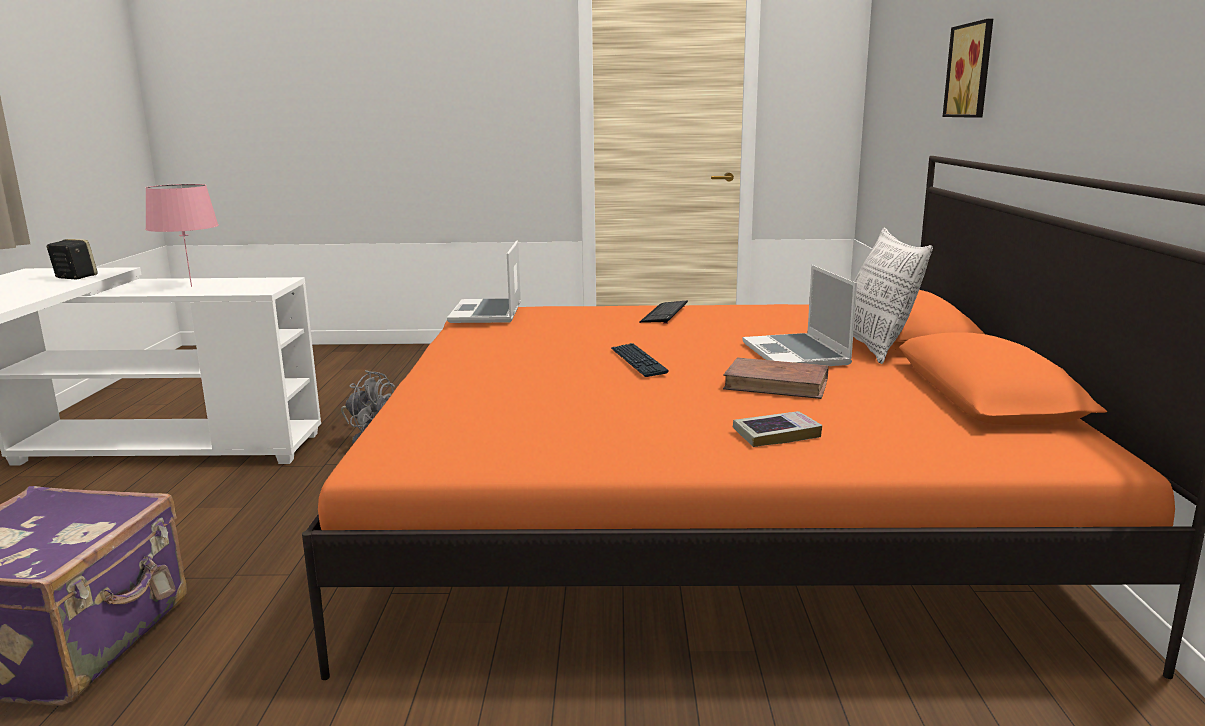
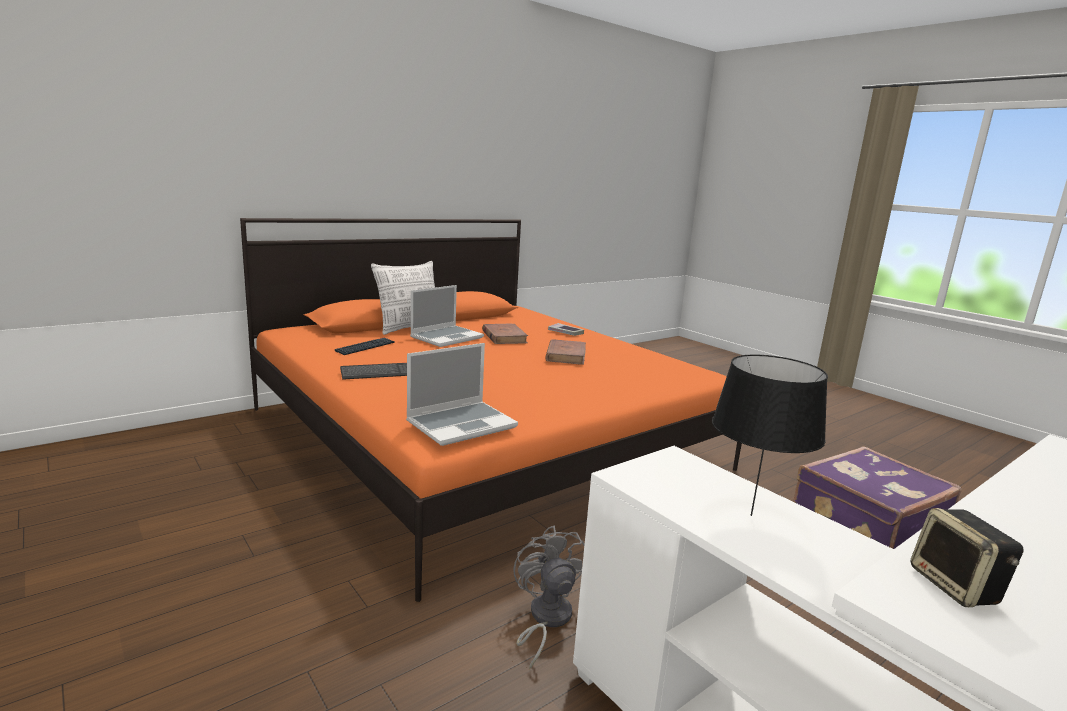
camera: 130 degrees left, 0 degrees up
pink table lamp [145,184,219,287] -> black table lamp [712,354,828,516]
keyboard [611,343,669,377] -> keyboard moved to [335,337,395,355]
picture [943,19,993,118] -> none
none -> brown book [545,339,586,365]

